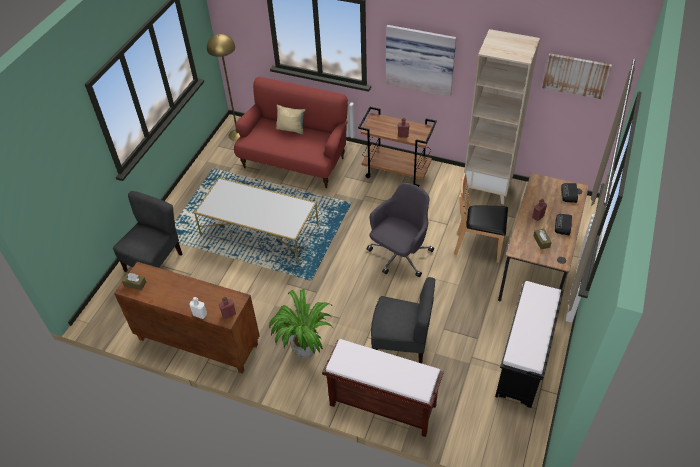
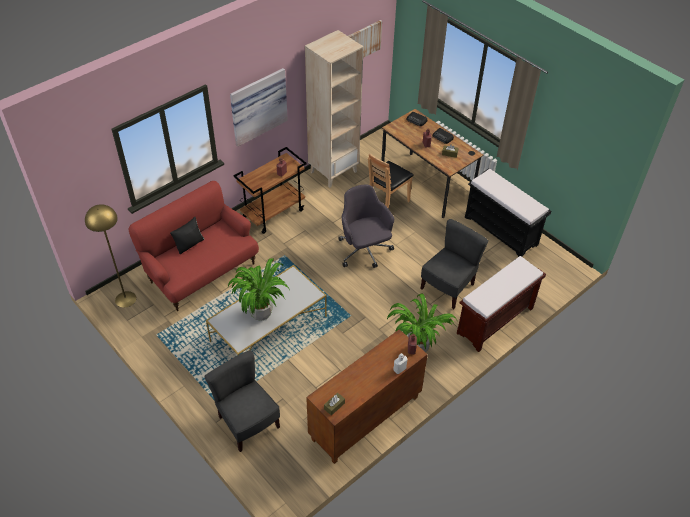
camera: 65 degrees left, 0 degrees up
beige pillow [276,105,305,134] -> black pillow [170,217,204,254]
none -> potted plant [228,258,290,321]

